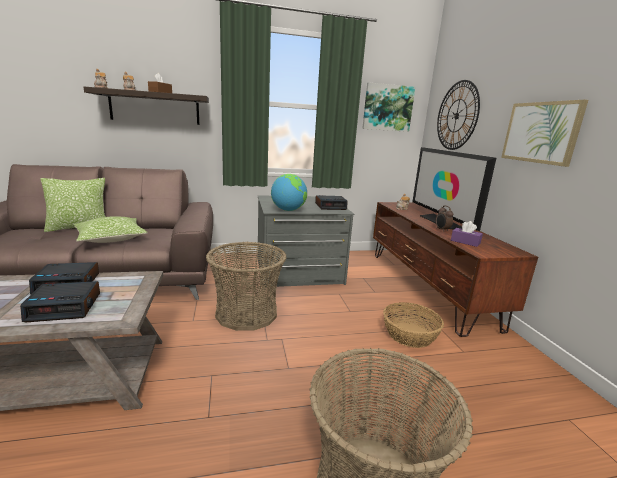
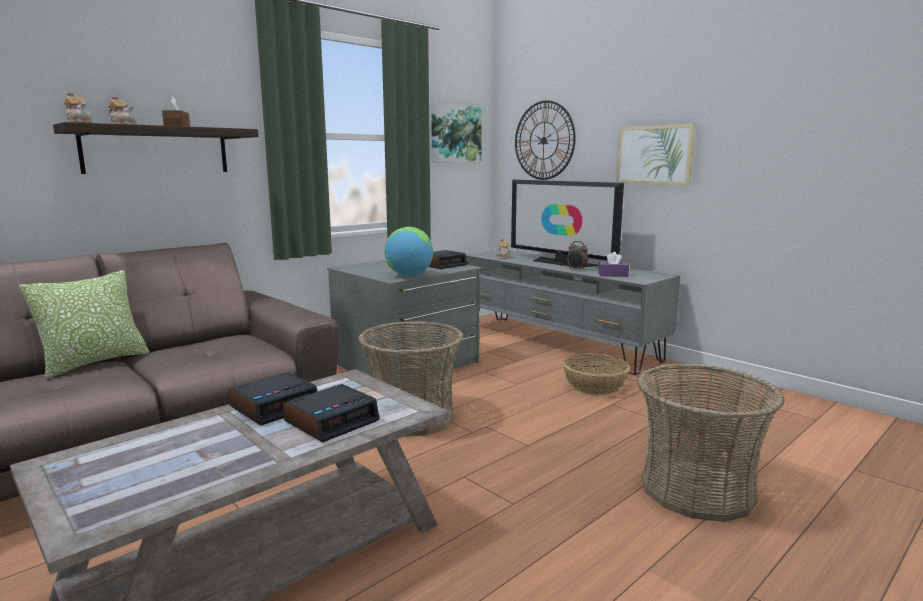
camera: 30 degrees left, 5 degrees down
pillow [74,216,148,243] -> none
brown tv stand [373,202,538,337] -> grey tv stand [466,250,680,375]

